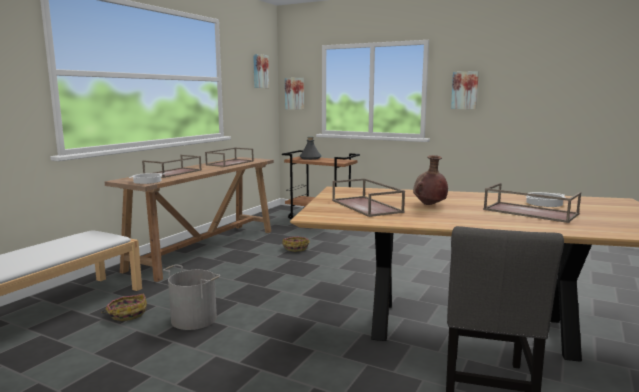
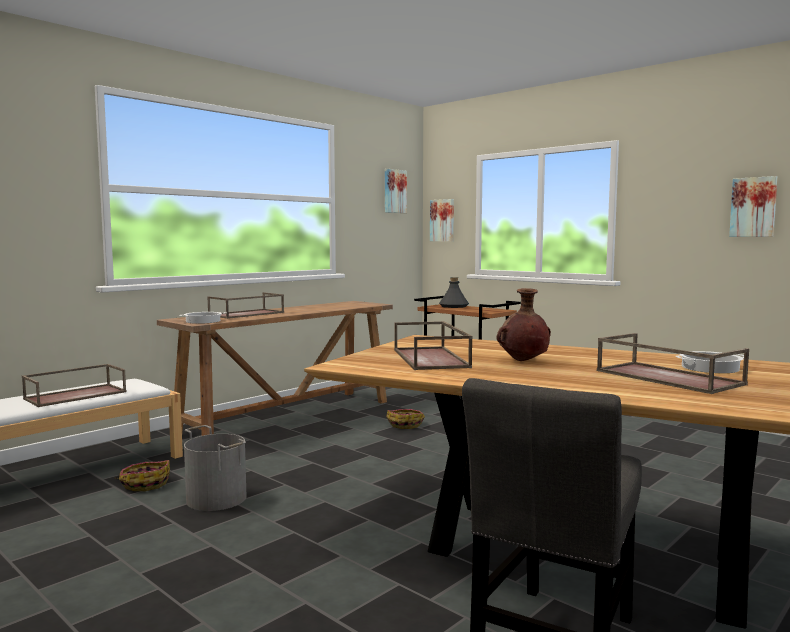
camera: 15 degrees right, 5 degrees down
brown tray [205,148,254,167] -> brown tray moved to [22,364,127,407]
picture [451,71,479,109] -> picture moved to [729,176,778,237]

